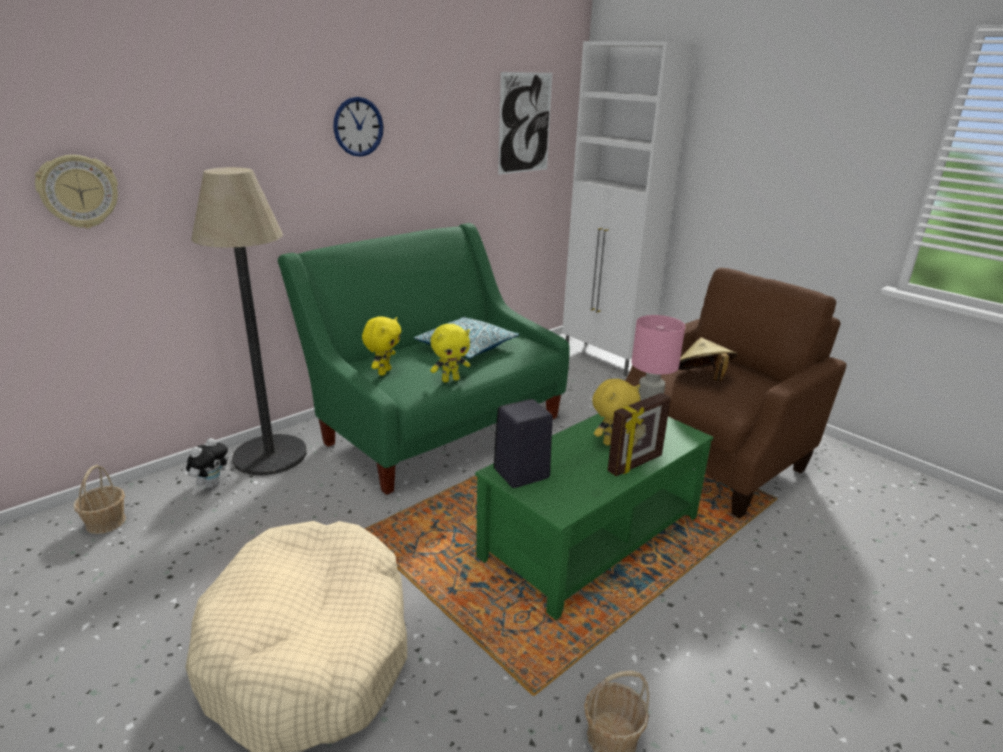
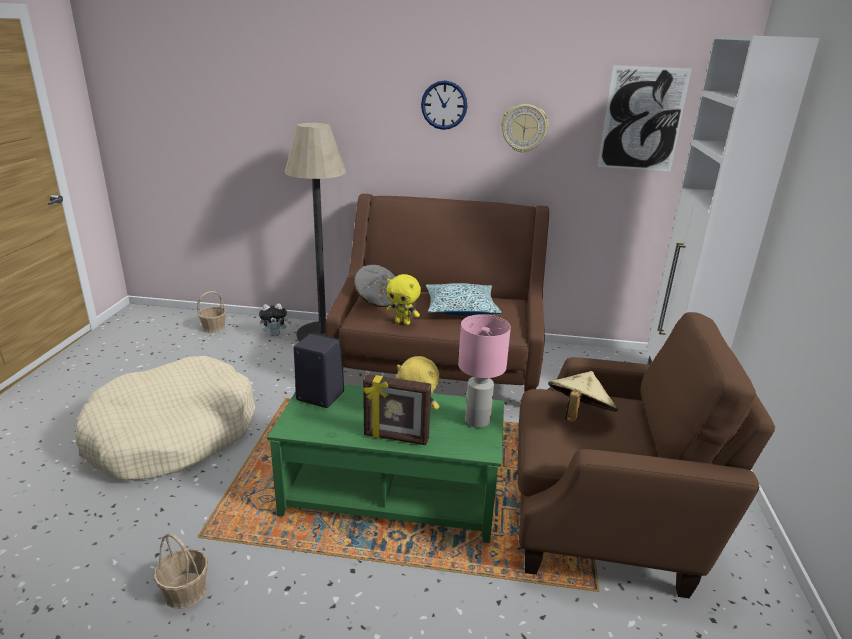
camera: 50 degrees right, 0 degrees up
wall clock [35,155,118,228] -> wall clock moved to [501,104,548,153]
green sofa [278,223,569,495] -> brown sofa [326,194,549,392]
yellow plush toy [362,316,402,375] -> grey hat [354,265,395,307]

